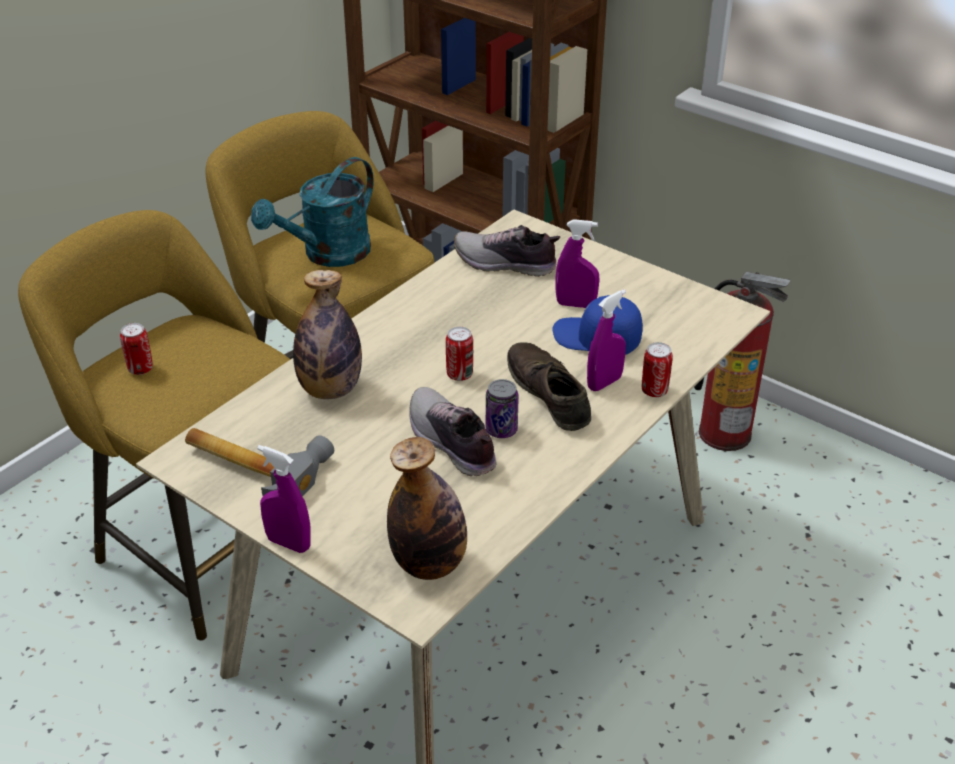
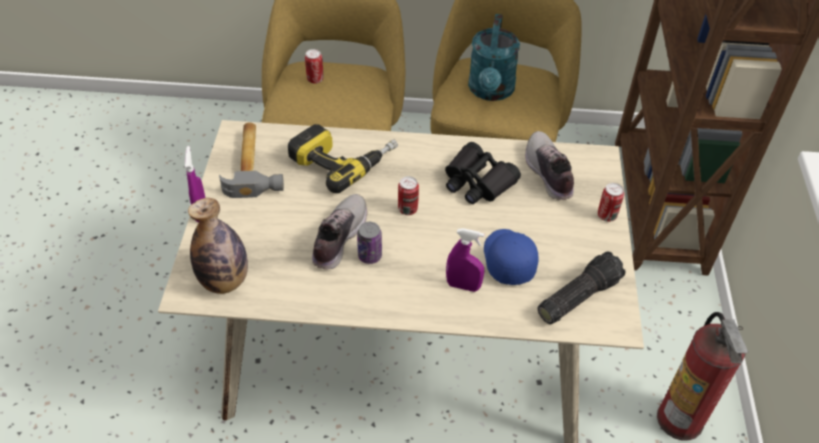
camera: 55 degrees right, 10 degrees up
turquoise watering can [251,157,374,267] -> turquoise watering can turned 90 degrees counterclockwise [468,14,520,101]
bottle [293,270,362,399] -> power drill [288,124,398,193]
brown shoe [507,342,591,431] -> none
purple spray bottle [555,219,599,308] -> none
can [642,342,673,397] -> can moved to [598,183,624,222]
none -> black binoculars [445,142,521,204]
none -> flashlight [538,251,625,324]

